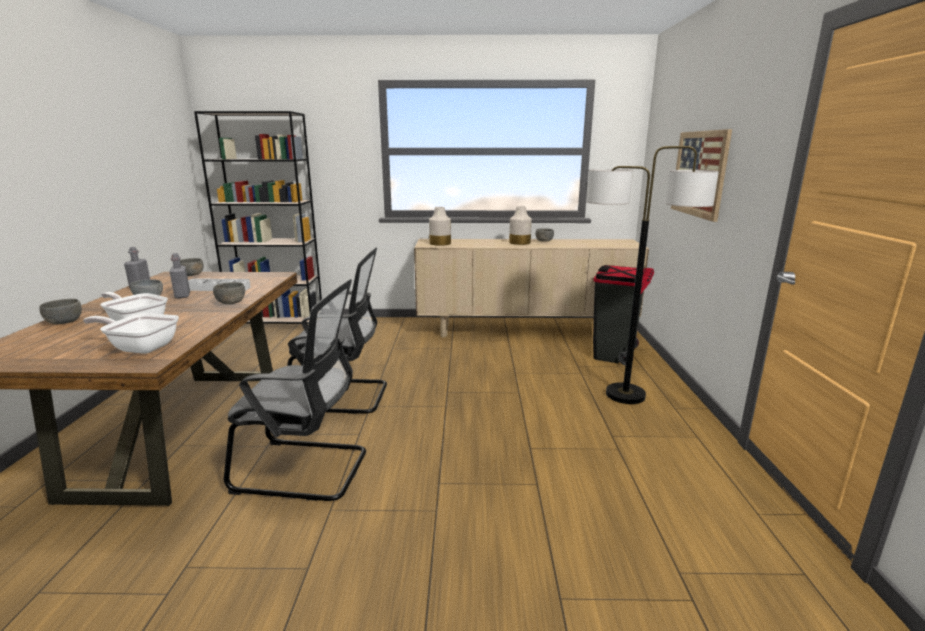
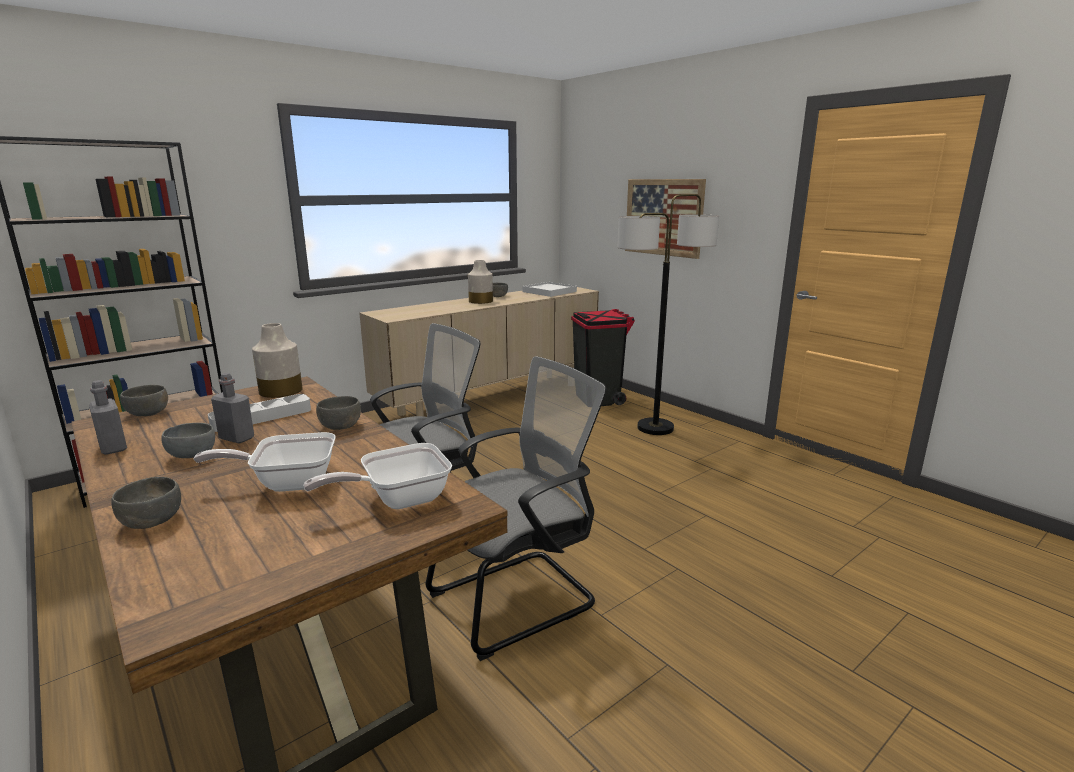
camera: 40 degrees left, 0 degrees up
beige vase [429,207,451,246] -> beige vase moved to [252,323,303,398]
none -> white tray [522,282,577,297]

